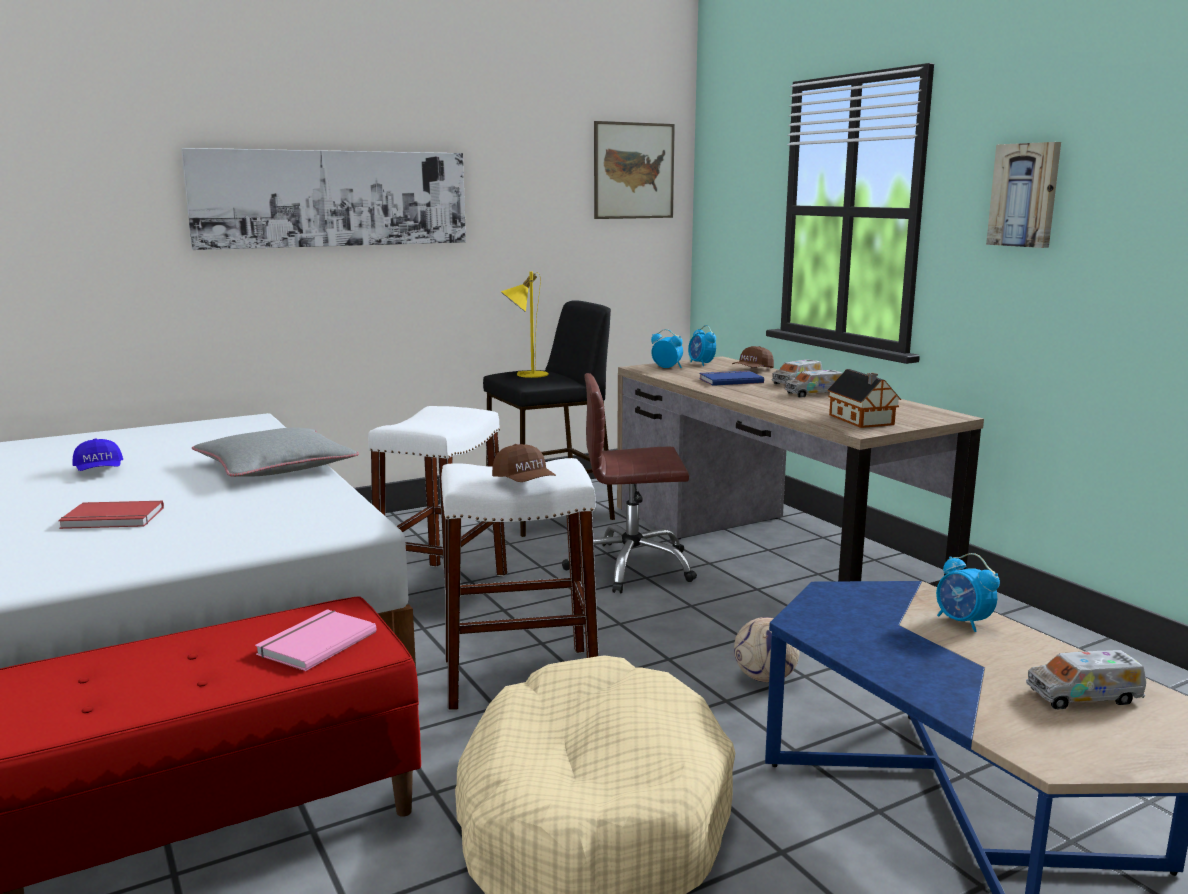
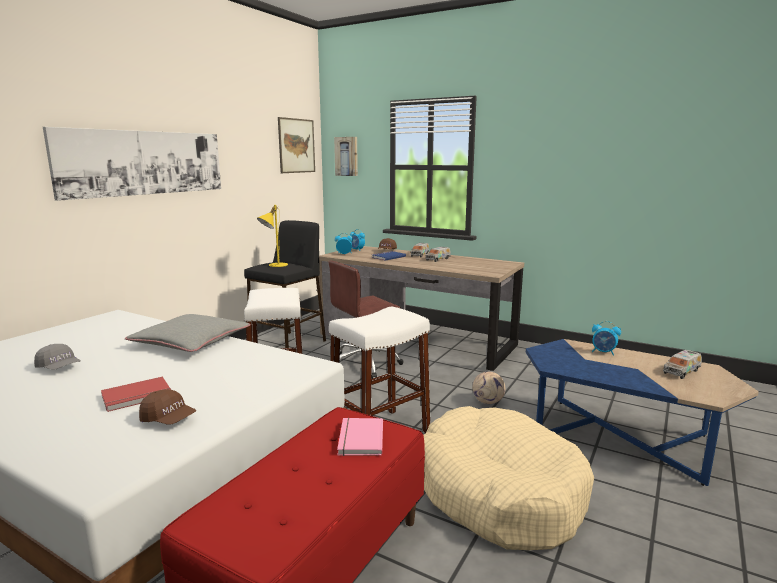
camera: 30 degrees left, 0 degrees up
blue cap [72,439,123,471] -> grey cap [34,344,80,370]
brown cap [492,444,556,482] -> brown cap moved to [139,389,196,425]
toy house [827,369,901,428] -> none
picture [986,142,1061,248] -> picture moved to [334,137,358,176]

